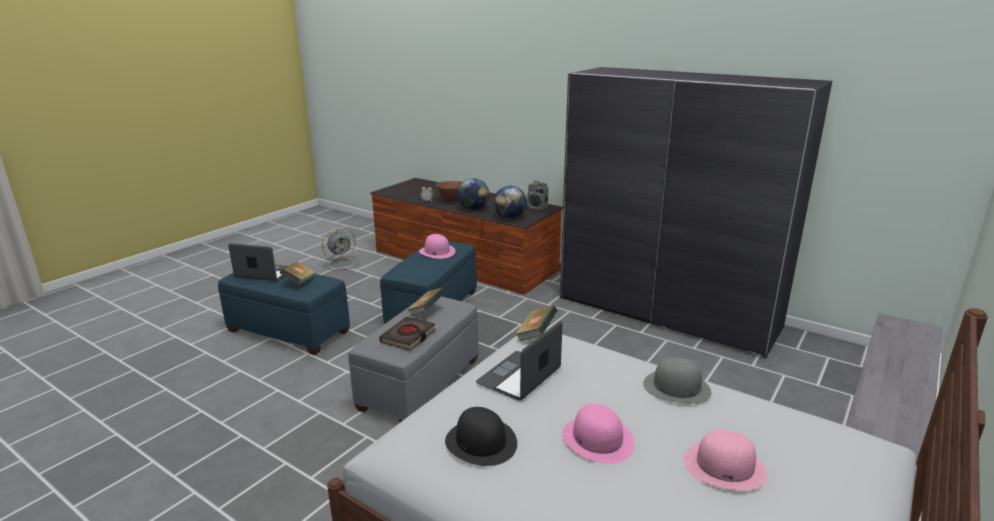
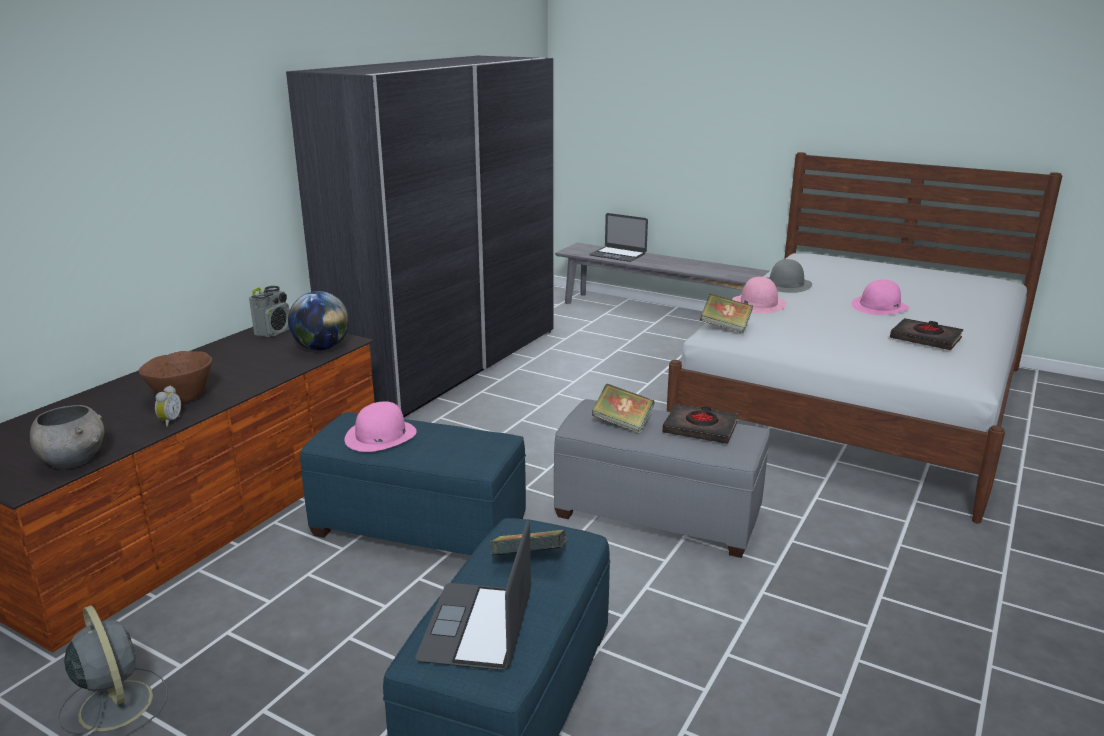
camera: 95 degrees left, 0 degrees up
black hat [445,407,517,466] -> black book [890,318,963,350]
globe [458,178,490,210] -> none
laptop [476,321,563,401] -> laptop moved to [589,213,648,262]
pink hat [684,430,767,490] -> pink hat moved to [732,277,786,313]
none -> grey bowl [30,405,104,469]

